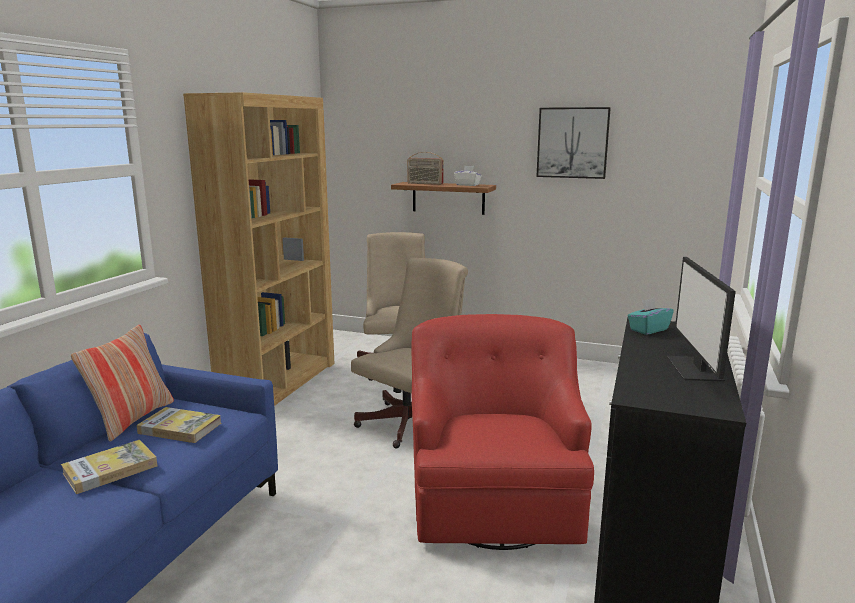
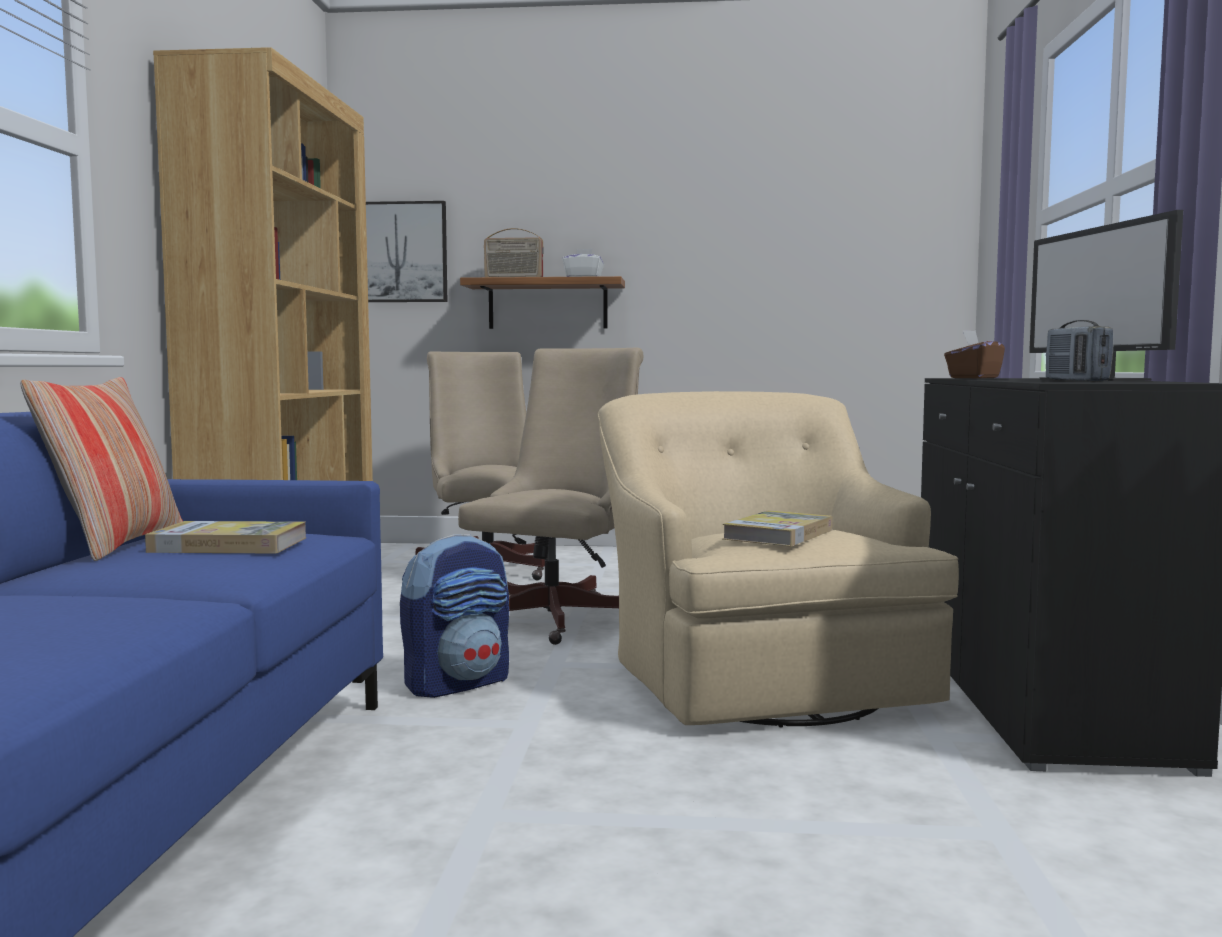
camera: 15 degrees left, 10 degrees down
book [61,440,157,494] -> book moved to [723,510,833,547]
red armchair [411,314,594,550] -> beige armchair [598,391,959,727]
picture [536,107,611,179] -> picture moved to [366,201,447,302]
turquoise tissue box [627,298,674,335] -> brown tissue box [944,330,1005,378]
none -> backpack [400,534,509,698]
none -> radio [1046,320,1113,382]

